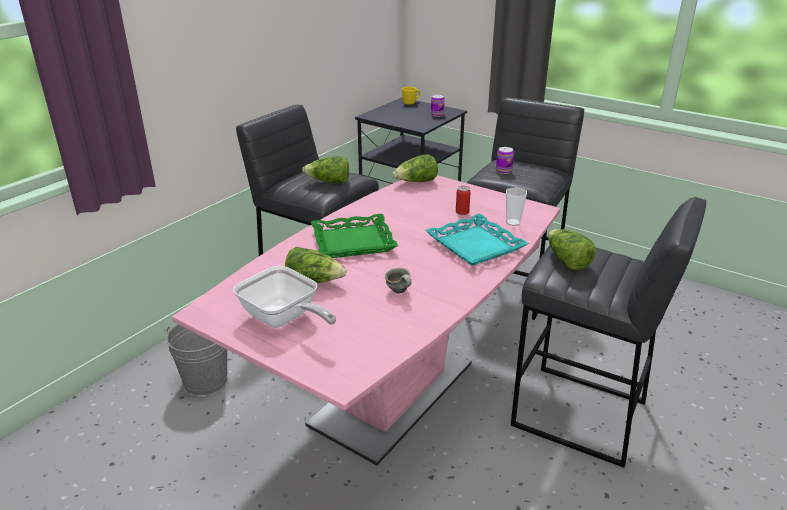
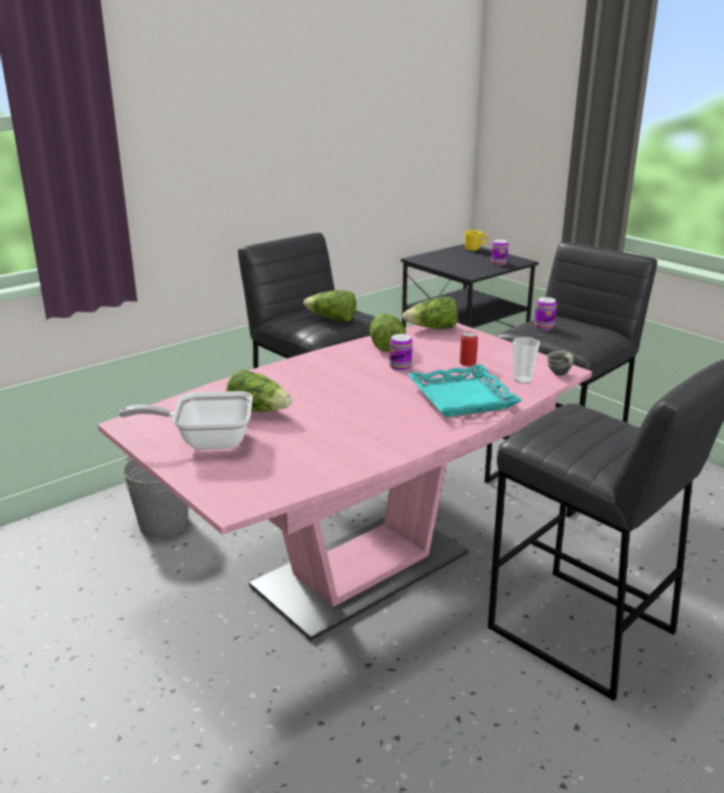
camera: 15 degrees right, 5 degrees down
frying pan [233,266,336,328] -> frying pan turned 120 degrees clockwise [119,391,253,450]
green tray [311,214,398,258] -> none
grey mug [385,268,412,293] -> grey mug moved to [547,351,574,376]
lettuce [548,229,596,270] -> lettuce moved to [369,314,406,351]
none -> can [389,334,413,371]

